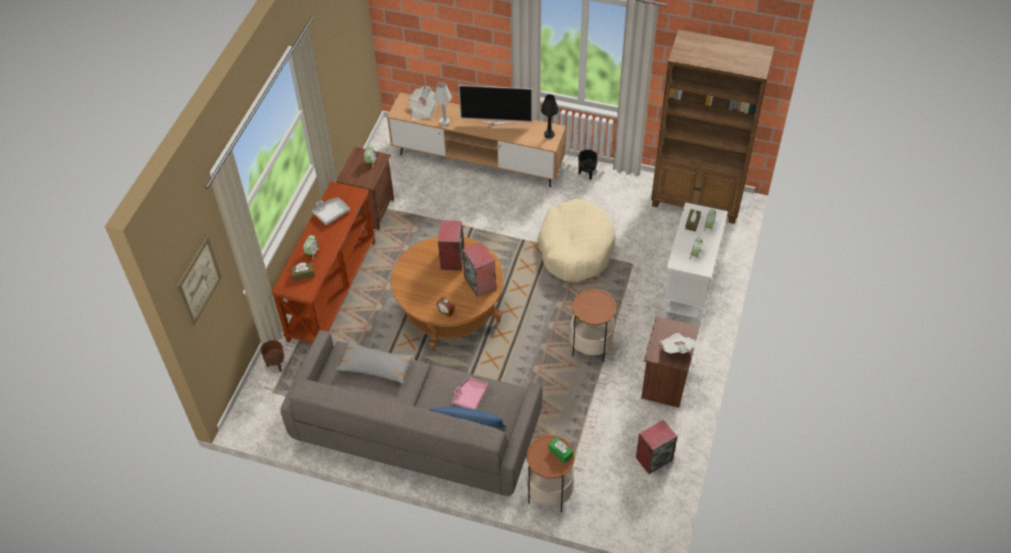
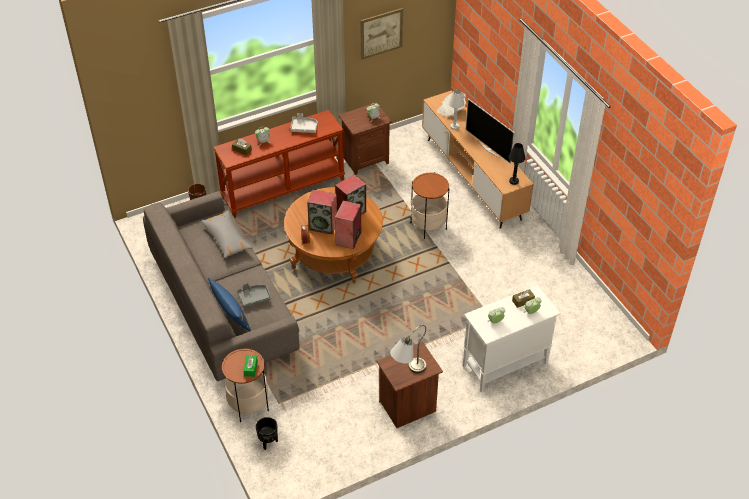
camera: 45 degrees right, 5 degrees down
picture [177,237,222,326] -> picture moved to [360,8,403,60]
pink tray [452,377,488,410] -> grey tray [237,283,271,308]
beige dog bed [538,198,616,282] -> none
side table [570,289,616,362] -> side table moved to [410,173,449,239]
black planter [578,149,598,180] -> black planter moved to [256,417,278,450]
speaker [636,420,677,474] -> speaker moved to [307,190,337,234]
brown bookcase [651,29,775,224] -> none
newspaper [660,333,697,353] -> grey table lamp [390,325,426,373]

